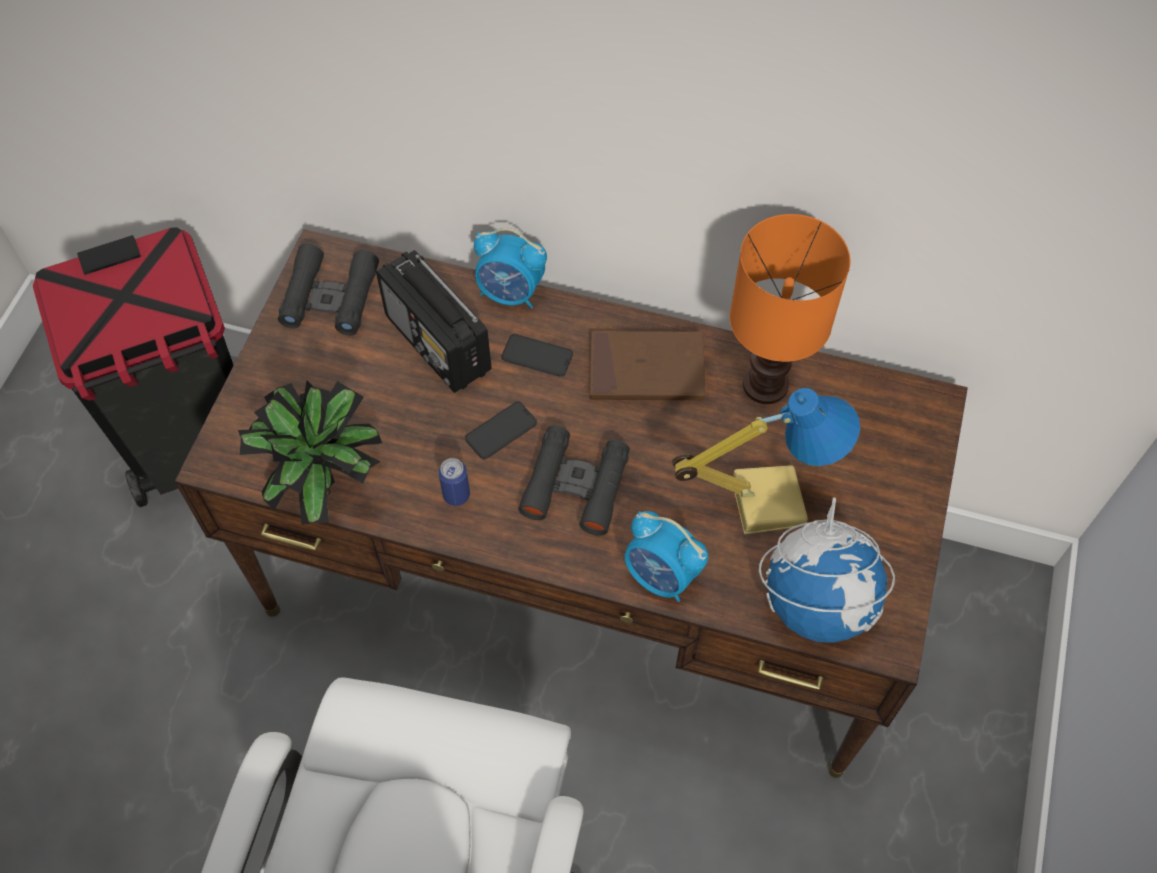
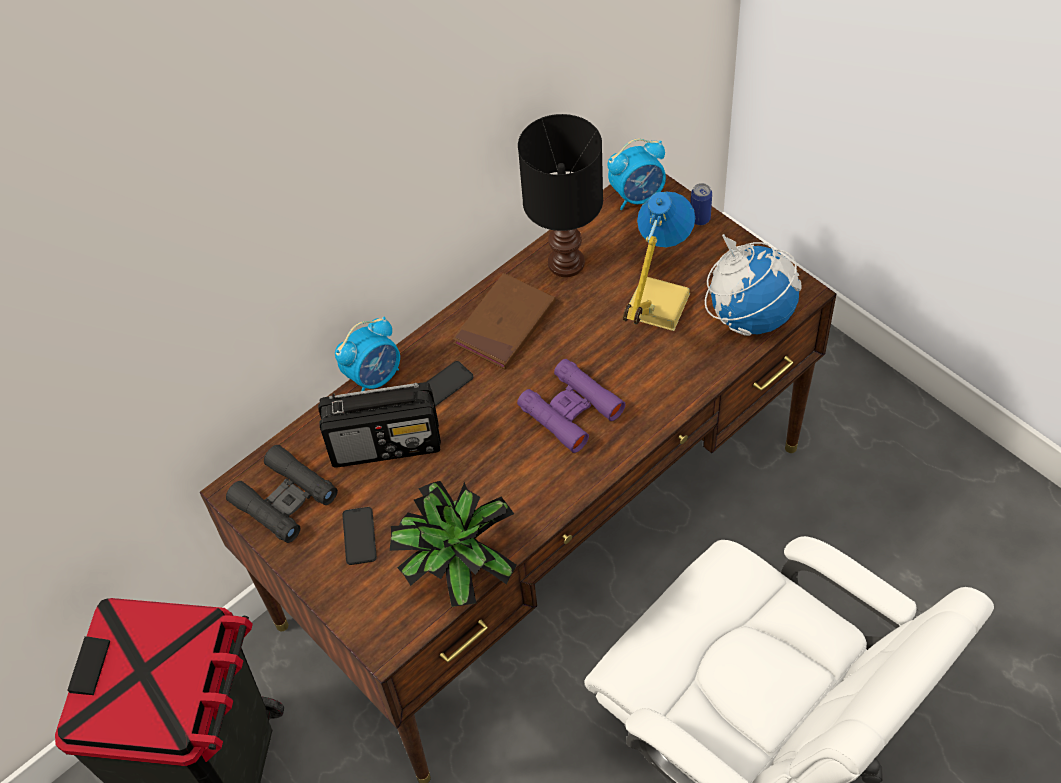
camera: 55 degrees left, 5 degrees down
can [438,458,470,506] -> can moved to [691,183,712,225]
phone [465,402,537,459] -> phone moved to [342,507,377,565]
black binoculars [518,426,630,536] -> purple binoculars [517,359,625,453]
alarm clock [624,511,708,602] -> alarm clock moved to [608,139,666,210]
orange table lamp [730,214,850,404] -> black table lamp [518,114,603,277]

